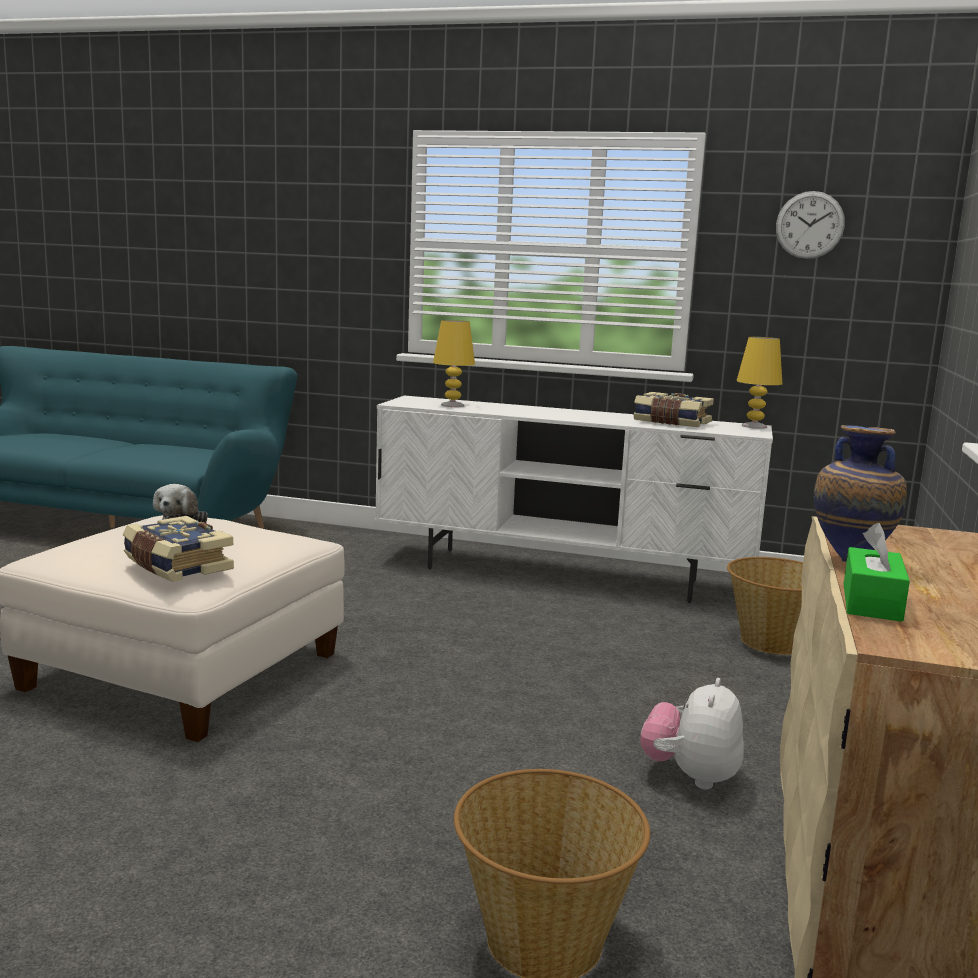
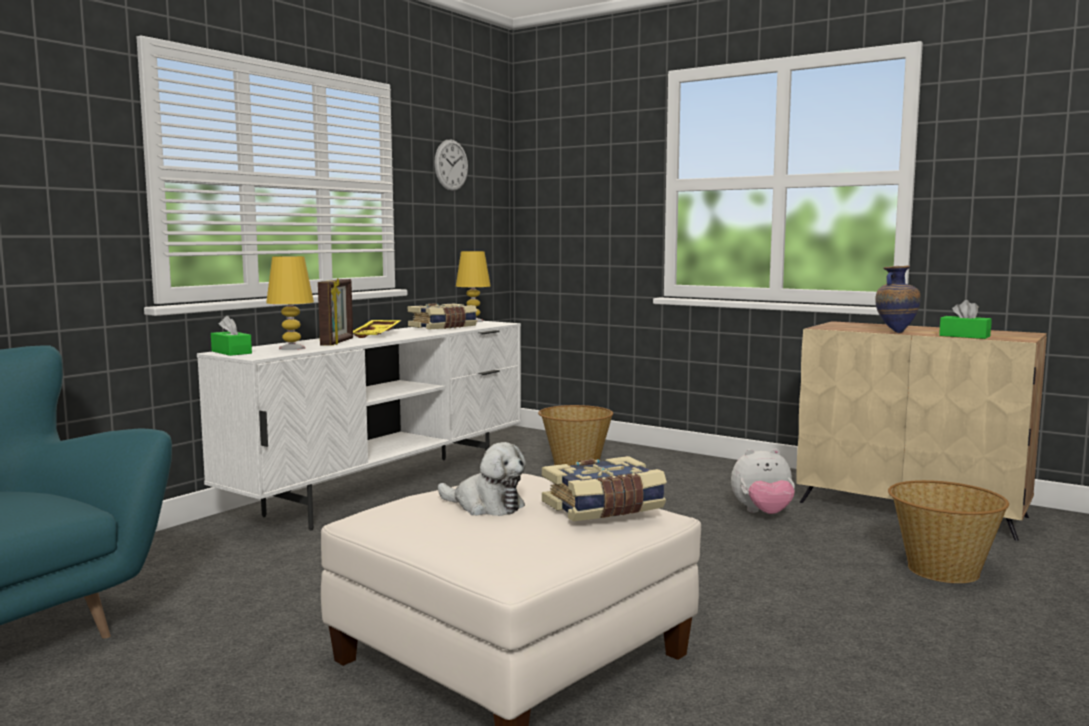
camera: 70 degrees left, 5 degrees down
plush toy [640,678,744,790] -> plush toy turned 45 degrees counterclockwise [731,448,795,514]
none -> green tissue box [211,316,252,356]
none -> picture frame [318,279,353,346]
none -> yellow tray [353,320,401,338]

